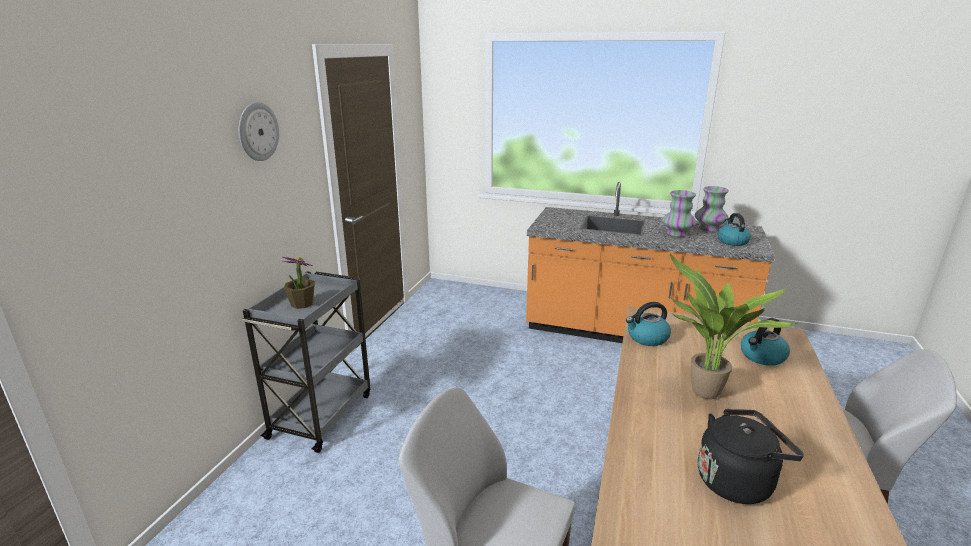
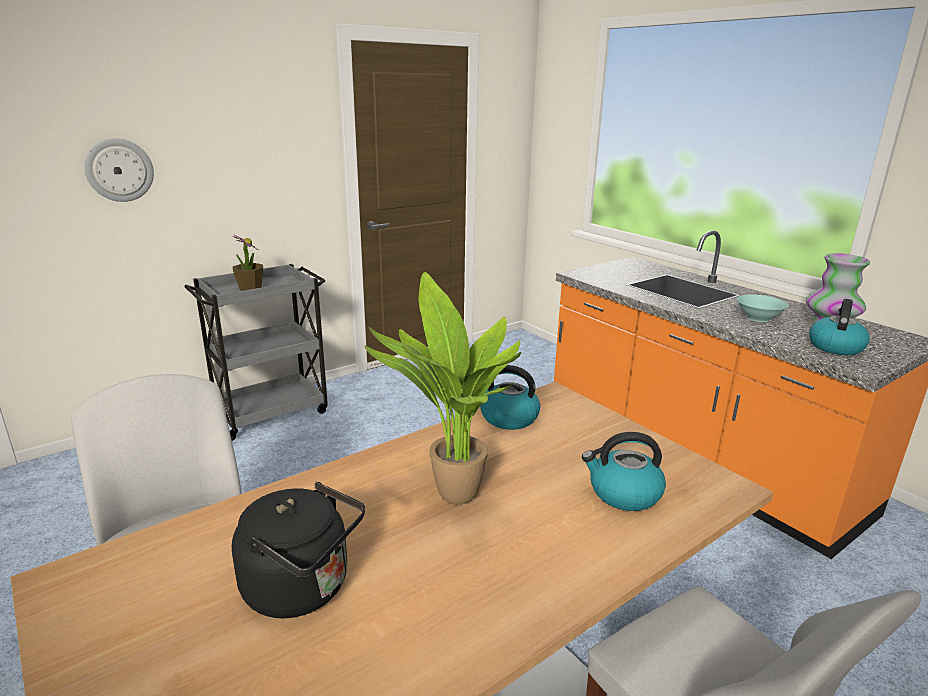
camera: 35 degrees right, 0 degrees up
wall clock [239,102,279,161] -> wall clock moved to [84,138,154,202]
vase [662,190,696,237] -> turquoise bowl [737,294,788,322]

